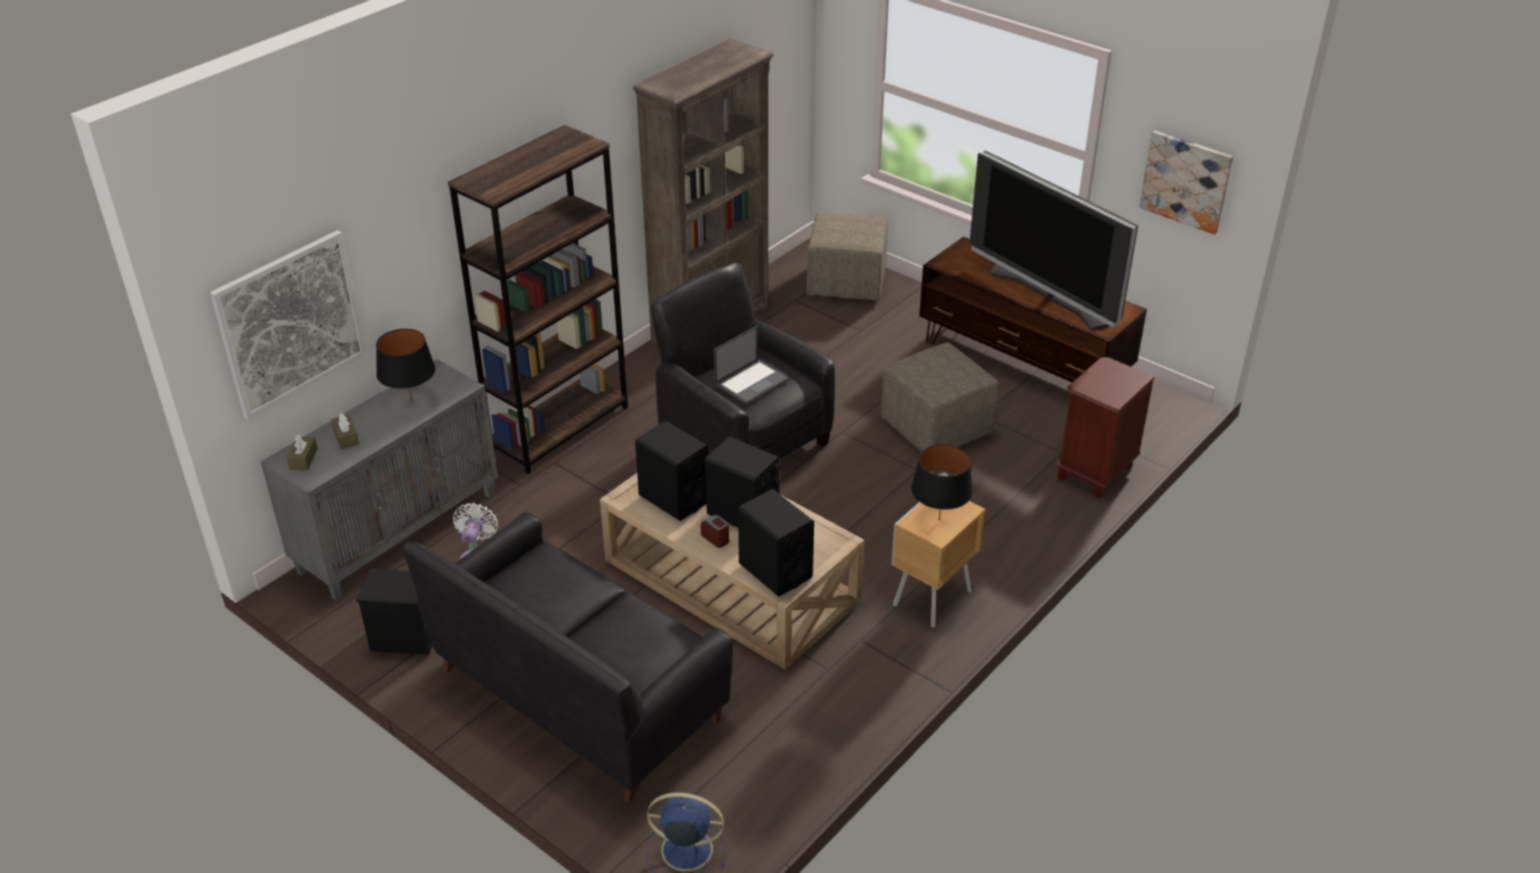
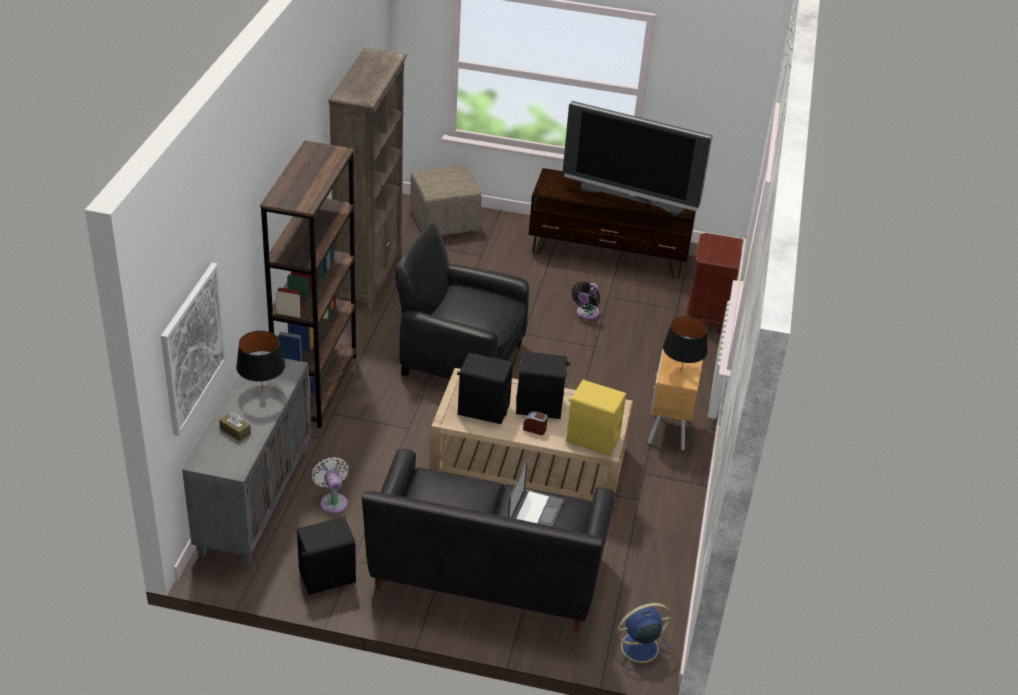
camera: 30 degrees left, 0 degrees up
brown tissue box [287,435,318,470] -> none
laptop [714,326,789,405] -> laptop moved to [508,461,564,526]
black speaker [738,489,814,596] -> yellow speaker [566,380,626,455]
beige ottoman [881,342,998,452] -> black fan [572,282,600,319]
picture [1139,131,1233,235] -> none

